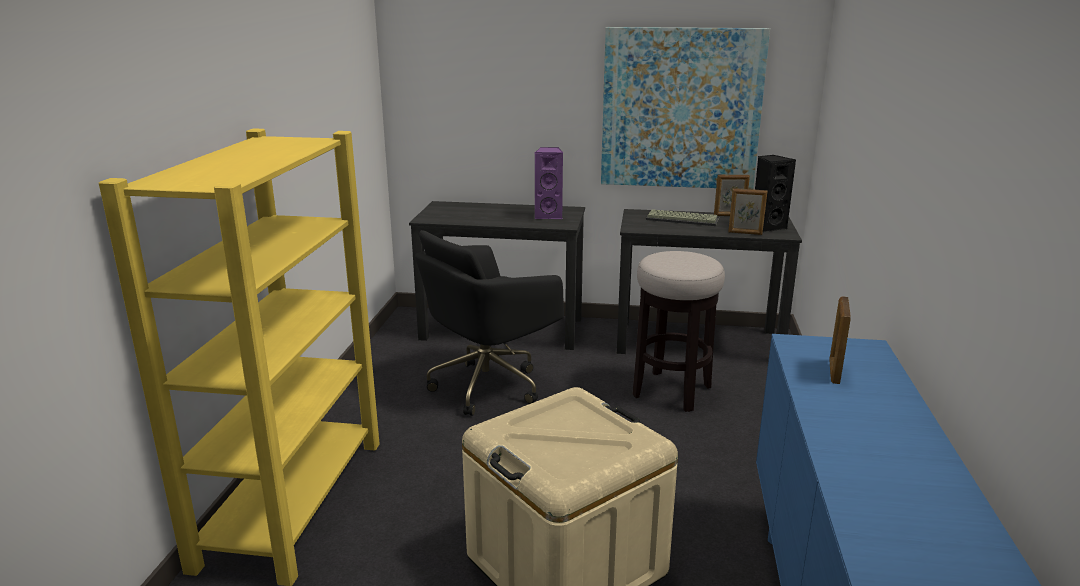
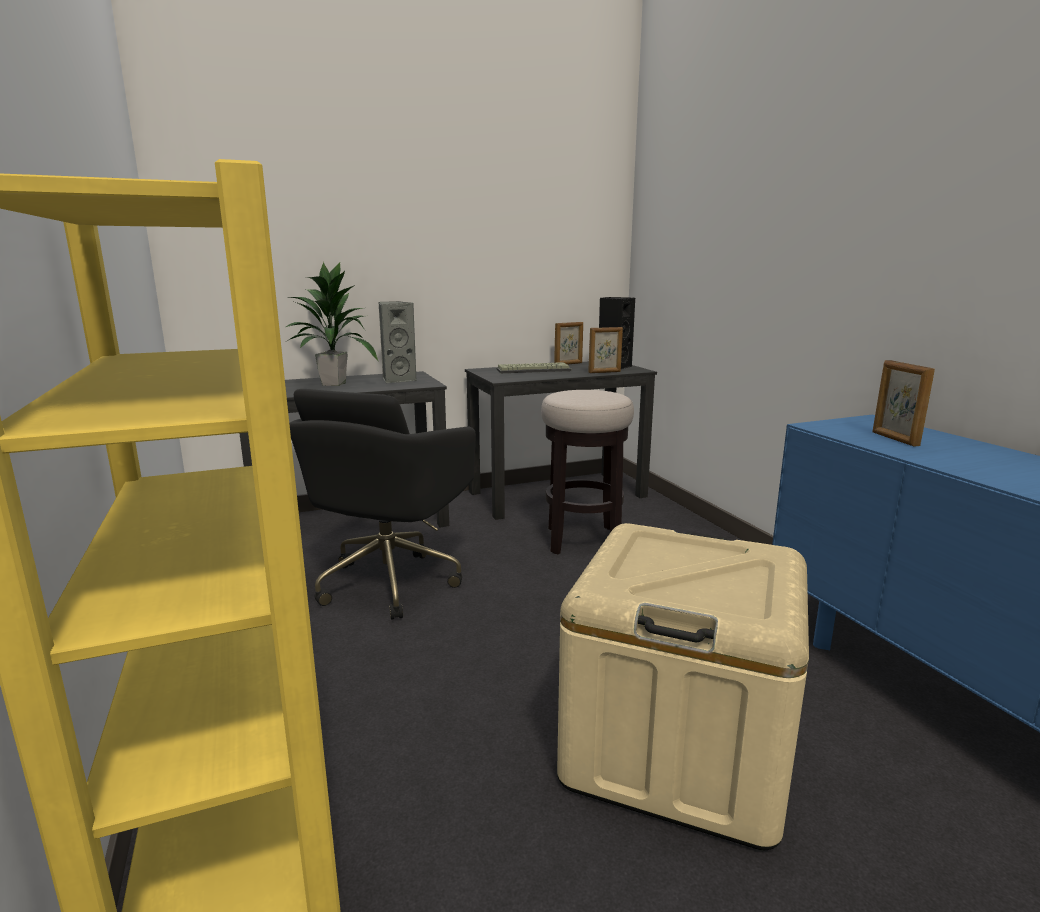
camera: 30 degrees left, 5 degrees down
purple speaker [535,147,563,219] -> grey speaker [378,301,416,383]
picture [601,27,770,189] -> none
none -> potted plant [286,262,379,386]

